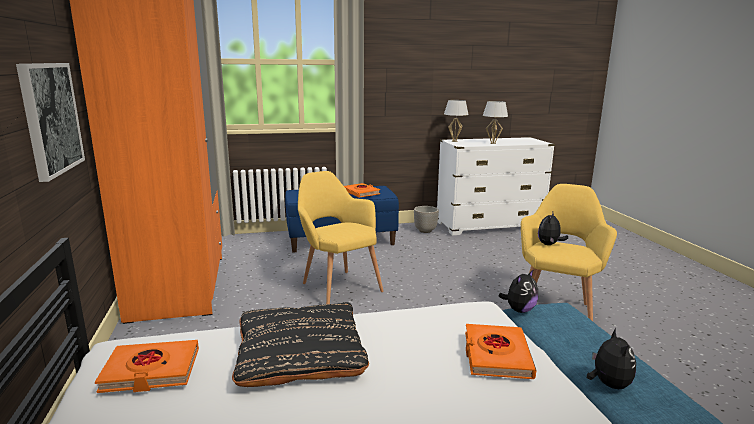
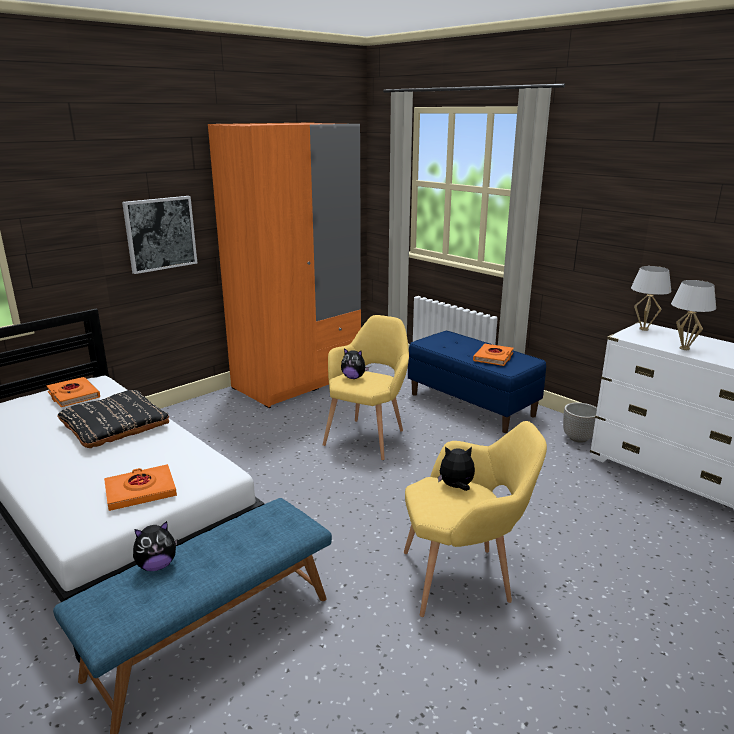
camera: 60 degrees right, 5 degrees up
plush toy [498,269,538,313] -> plush toy moved to [341,348,369,379]

